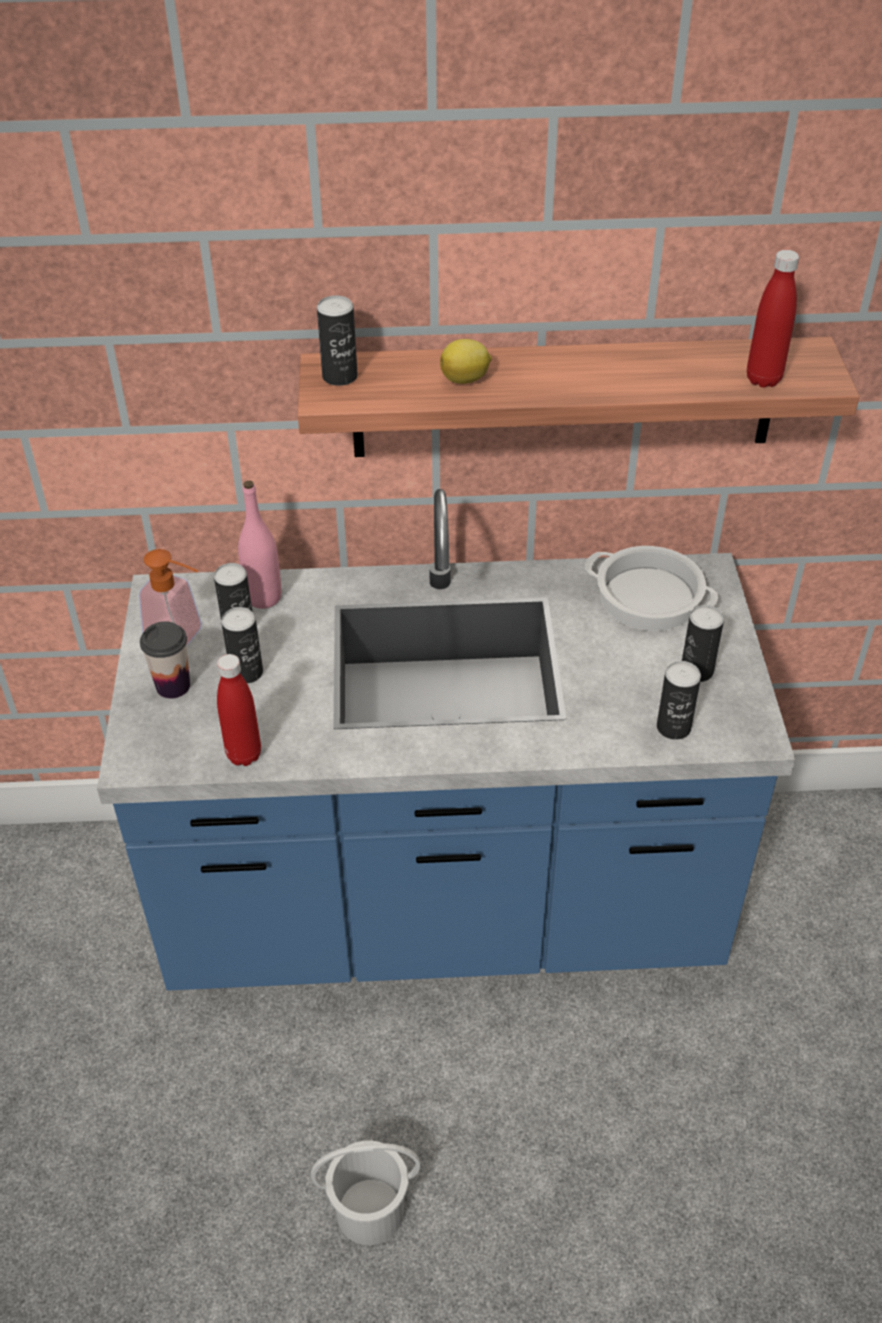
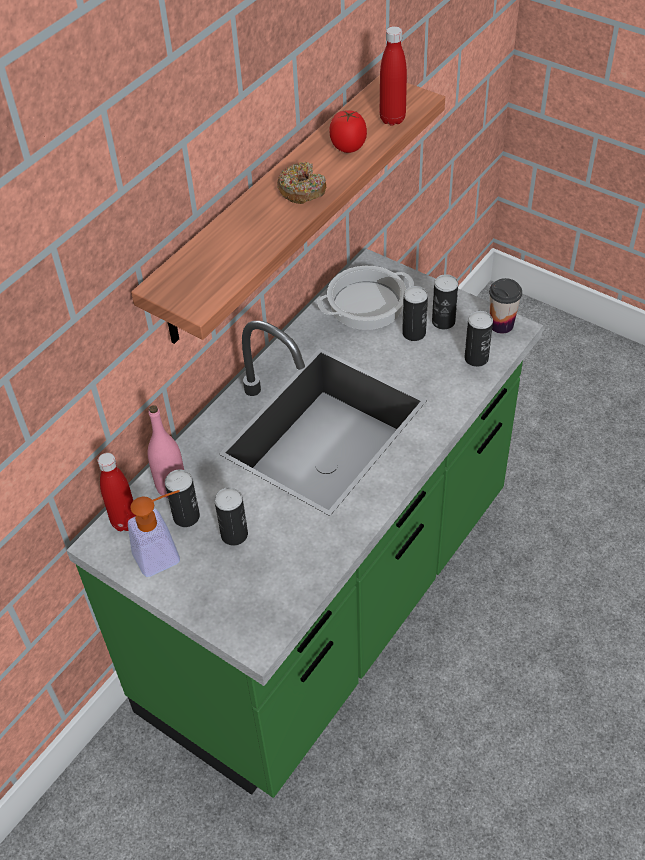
camera: 50 degrees left, 5 degrees up
blue counter [97,489,795,991] -> green counter [66,249,543,798]
cup [140,621,190,699] -> cup moved to [489,278,522,334]
red bottle [217,654,261,766] -> red bottle moved to [98,453,136,531]
white bucket [311,1140,420,1245] -> none
can [317,295,358,386] -> can moved to [402,286,428,341]
lemon [440,339,492,384] -> none
none -> donut [277,162,326,204]
none -> tomato [329,110,367,153]

